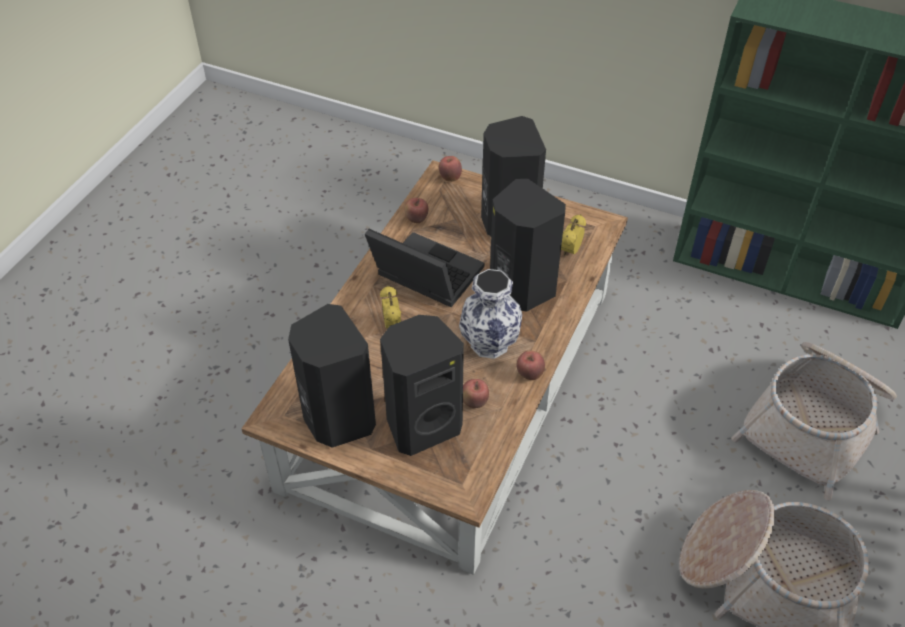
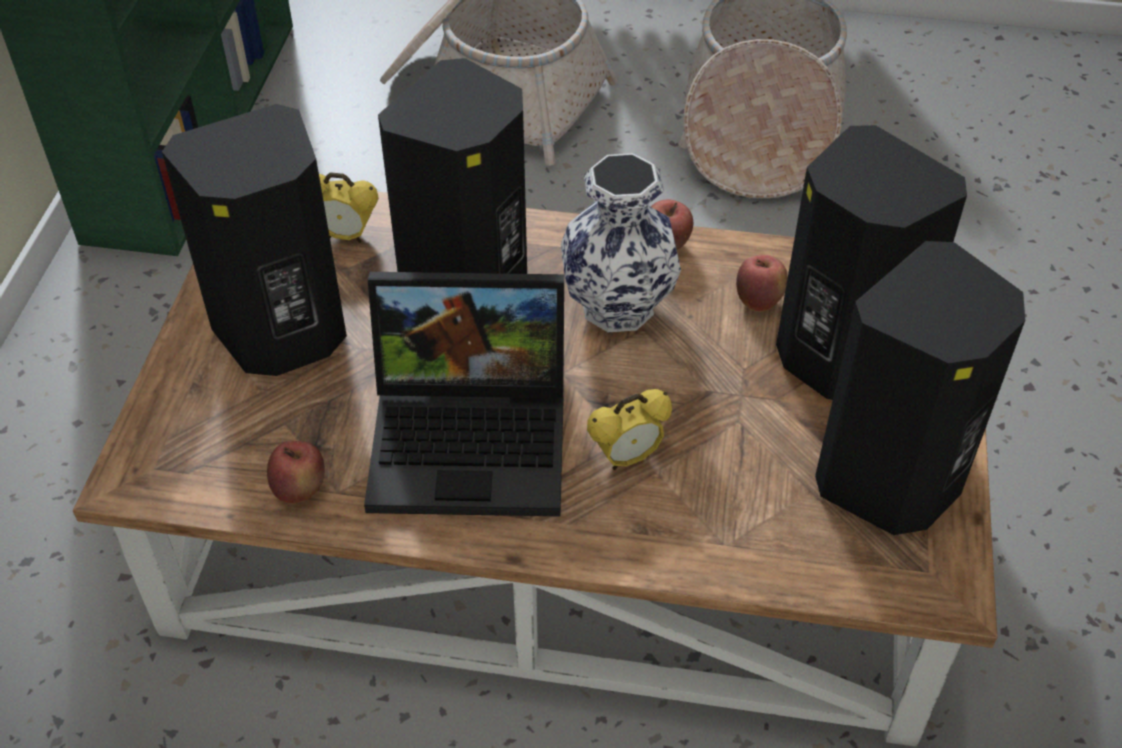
camera: 105 degrees left, 0 degrees up
laptop [365,229,484,307] -> laptop turned 105 degrees counterclockwise [364,272,564,516]
apple [439,156,462,182] -> none

